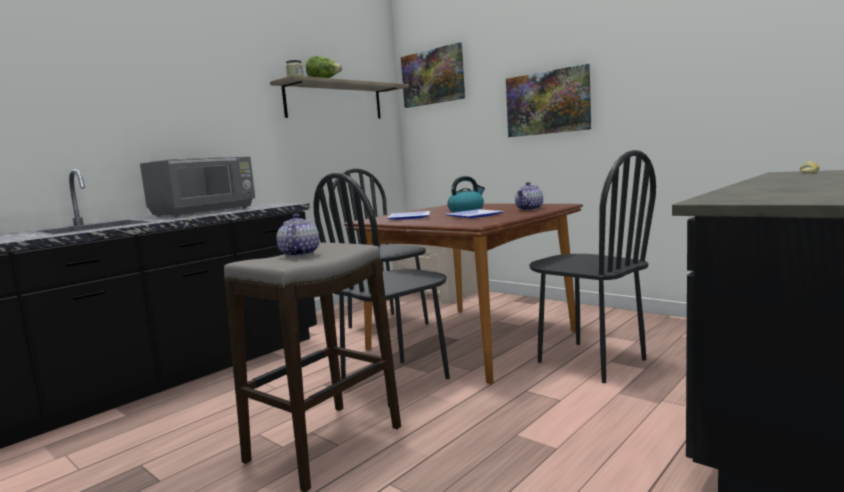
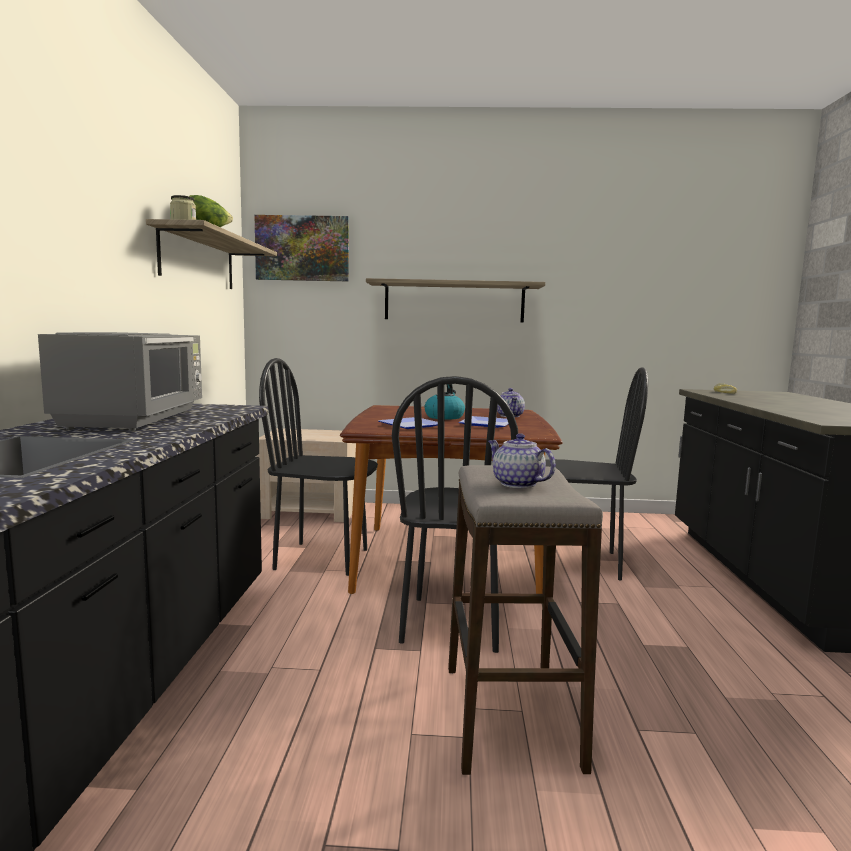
camera: 40 degrees left, 0 degrees up
picture [506,64,591,137] -> shelf [366,278,545,322]

